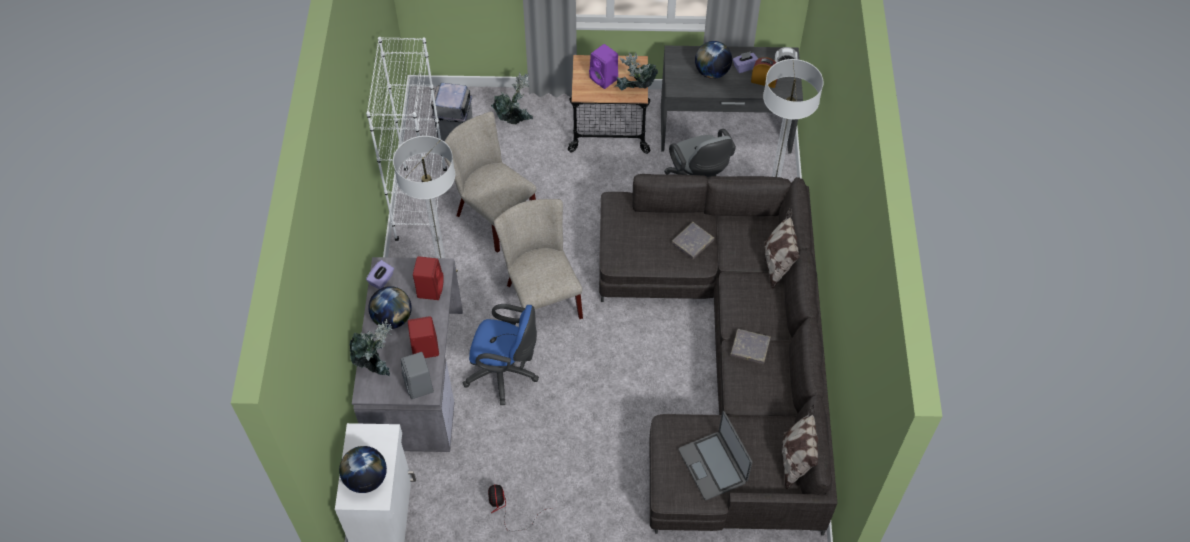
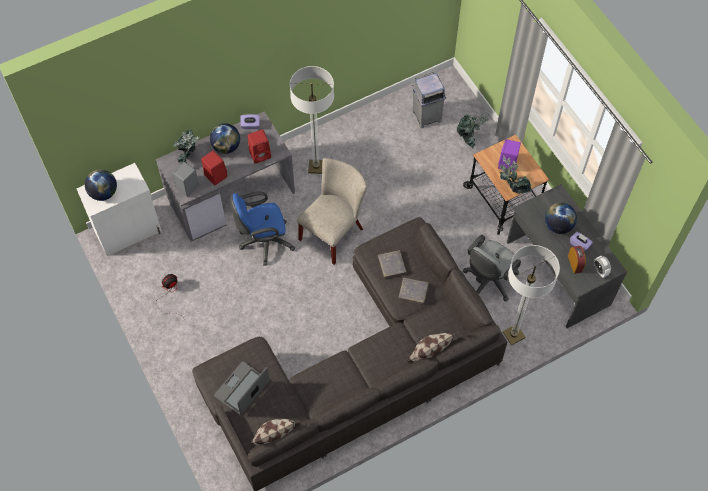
camera: 60 degrees right, 5 degrees up
white bookcase [366,37,447,241] -> none
beige chair [444,111,536,253] -> none
blue office chair [463,304,539,405] -> blue office chair turned 90 degrees clockwise [231,191,295,266]
grey book [730,329,771,364] -> grey book moved to [378,250,406,279]

